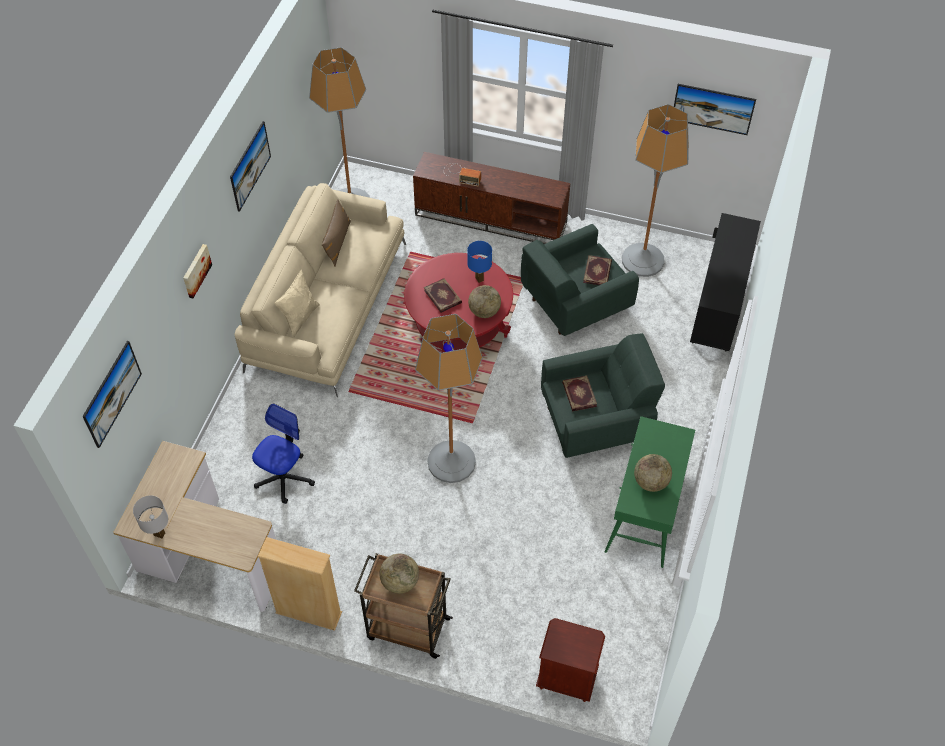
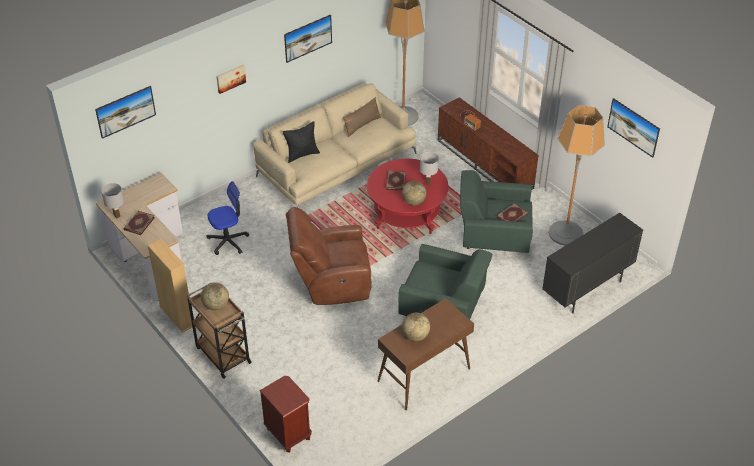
camera: 35 degrees right, 10 degrees down
beige pillow [274,270,320,338] -> black pillow [282,121,320,163]
floor lamp [415,314,483,483] -> brown armchair [286,207,372,305]
blue table lamp [467,241,492,283] -> white table lamp [420,152,439,185]
book [562,376,597,411] -> book moved to [124,211,155,235]
green console table [604,416,695,568] -> brown console table [377,298,474,410]

